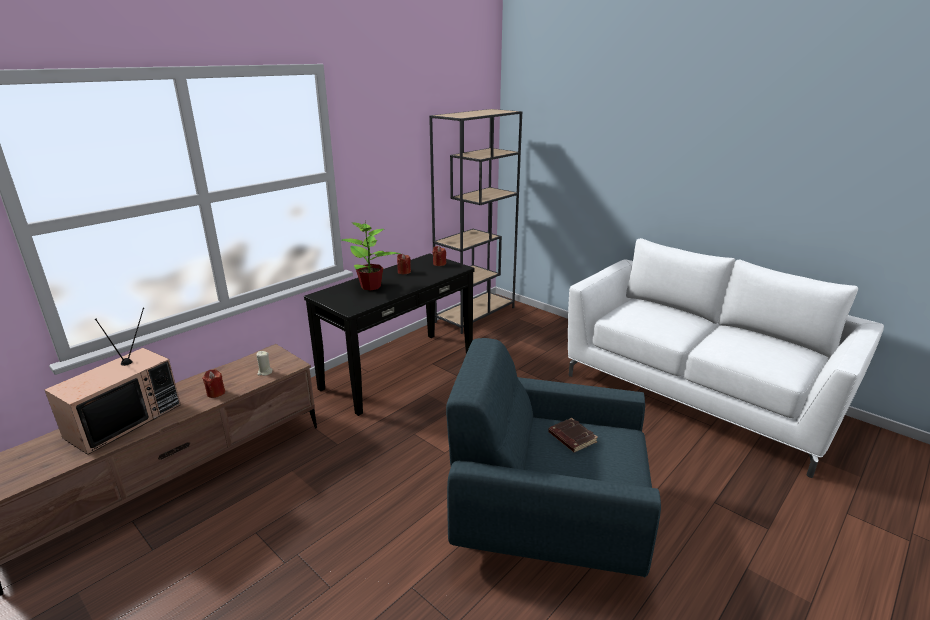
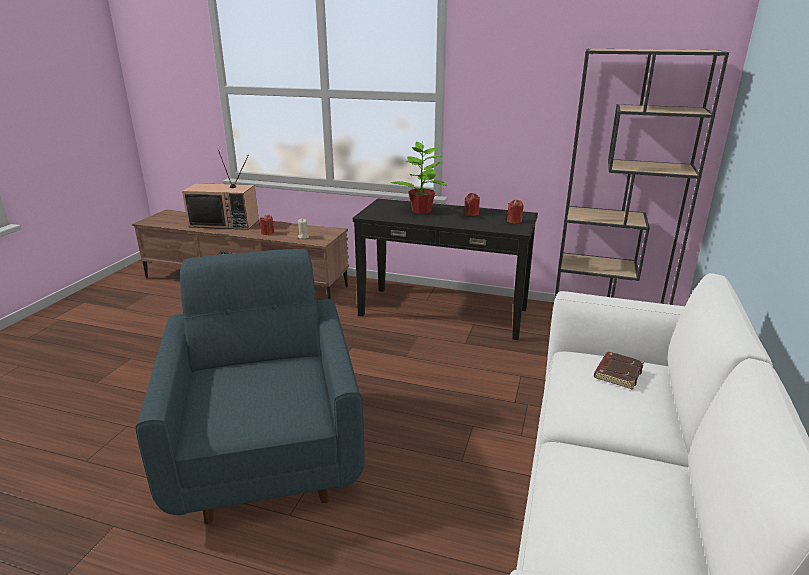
camera: 65 degrees right, 0 degrees up
brown book [548,418,598,453] -> brown book moved to [594,352,644,390]

